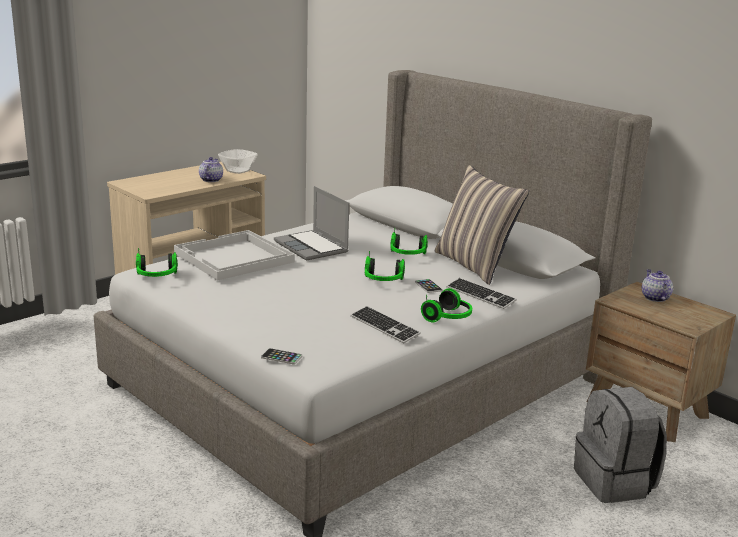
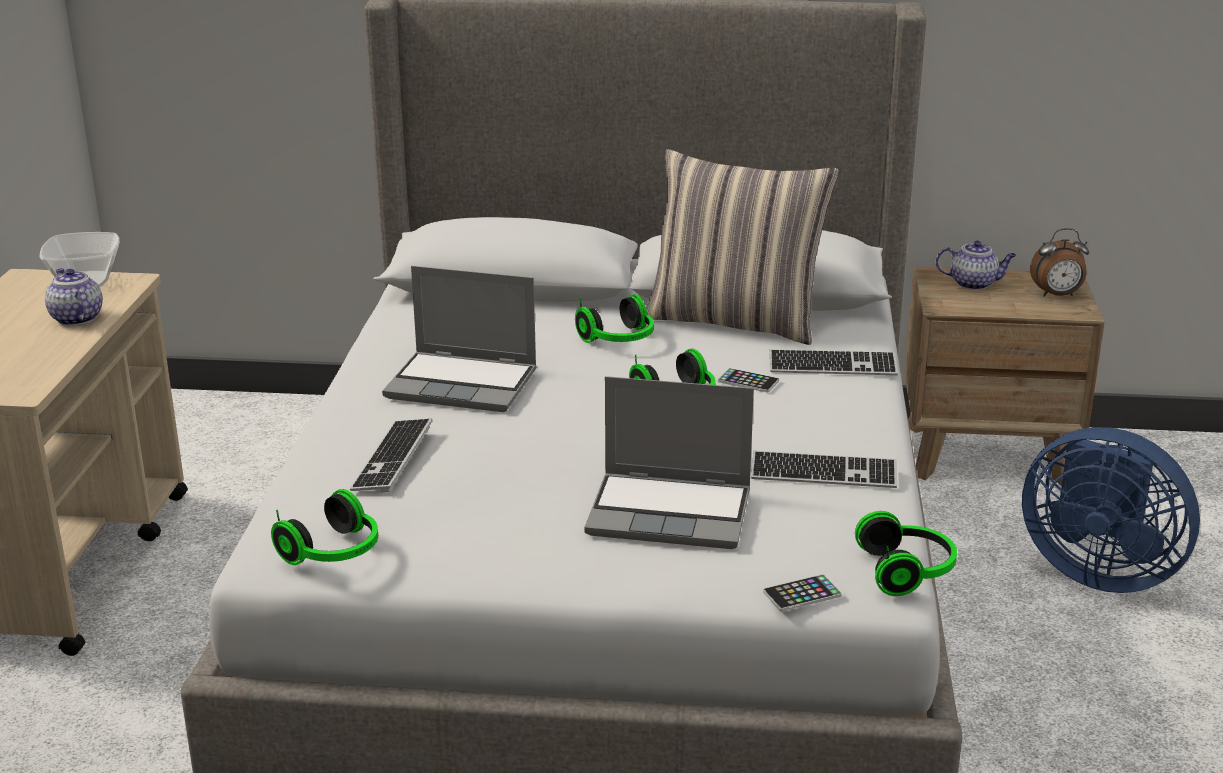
camera: 40 degrees left, 5 degrees up
white tray [174,230,295,281] -> keyboard [350,419,432,492]
headphones [421,288,472,322] -> headphones moved to [855,511,957,596]
grey backpack [574,387,667,503] -> blue fan [1022,427,1200,593]
teapot [641,269,673,302] -> teapot turned 150 degrees clockwise [936,241,1017,290]
none -> laptop [584,376,754,549]
none -> alarm clock [1030,228,1089,297]

